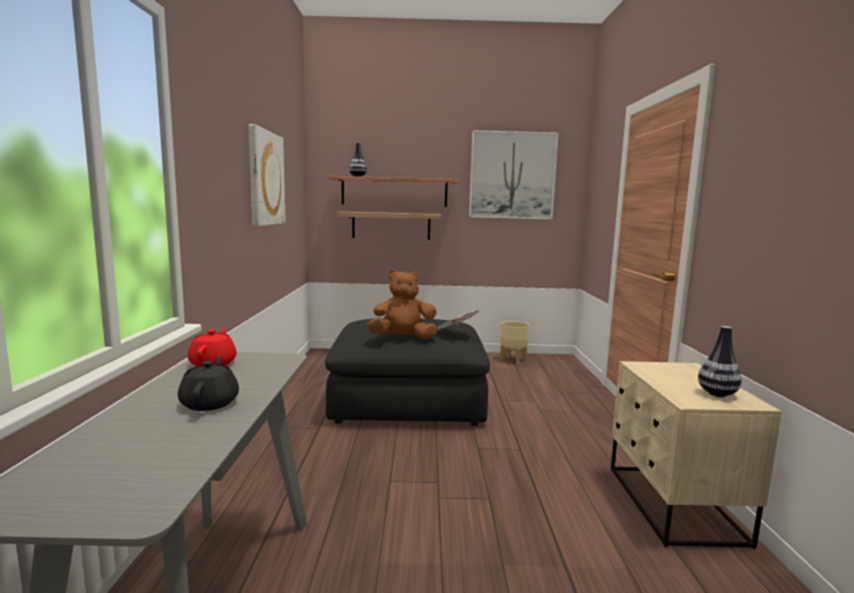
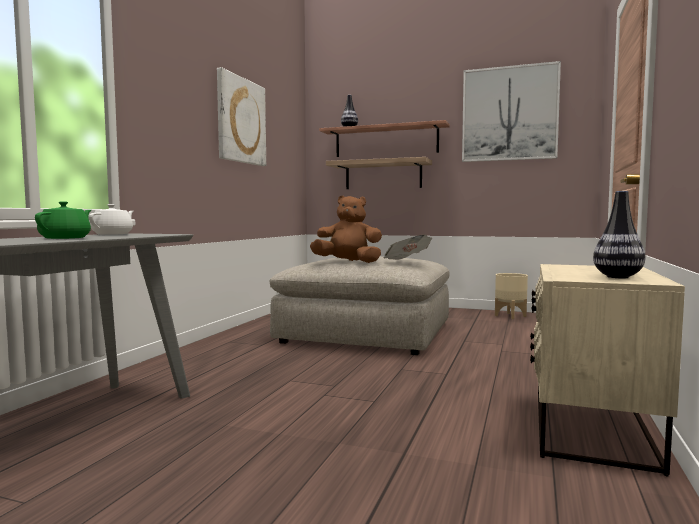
camera: 20 degrees right, 5 degrees down
black teapot [178,356,239,411] -> green teapot [35,201,91,239]
red teapot [188,328,237,367] -> white teapot [89,204,134,235]
black ottoman [325,318,490,426] -> beige ottoman [270,257,450,355]

